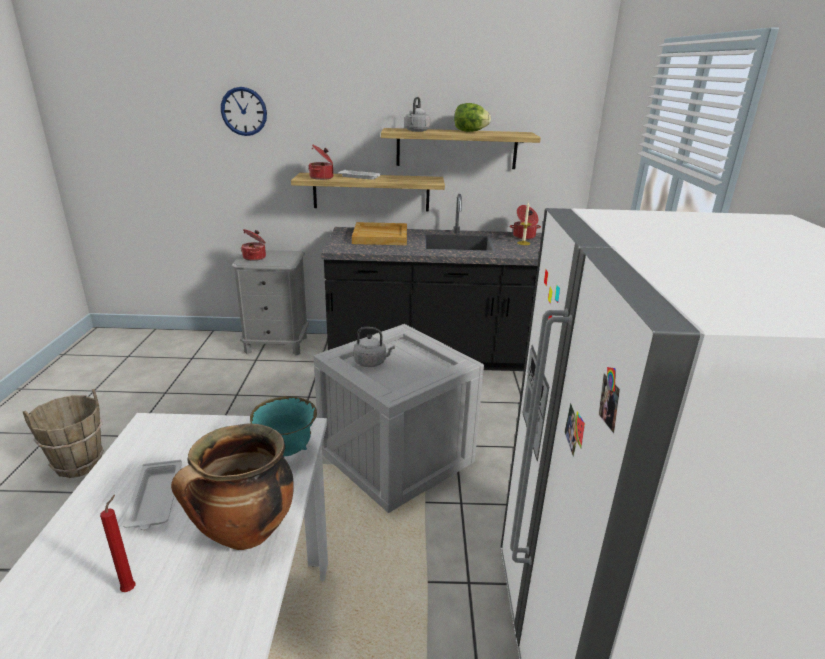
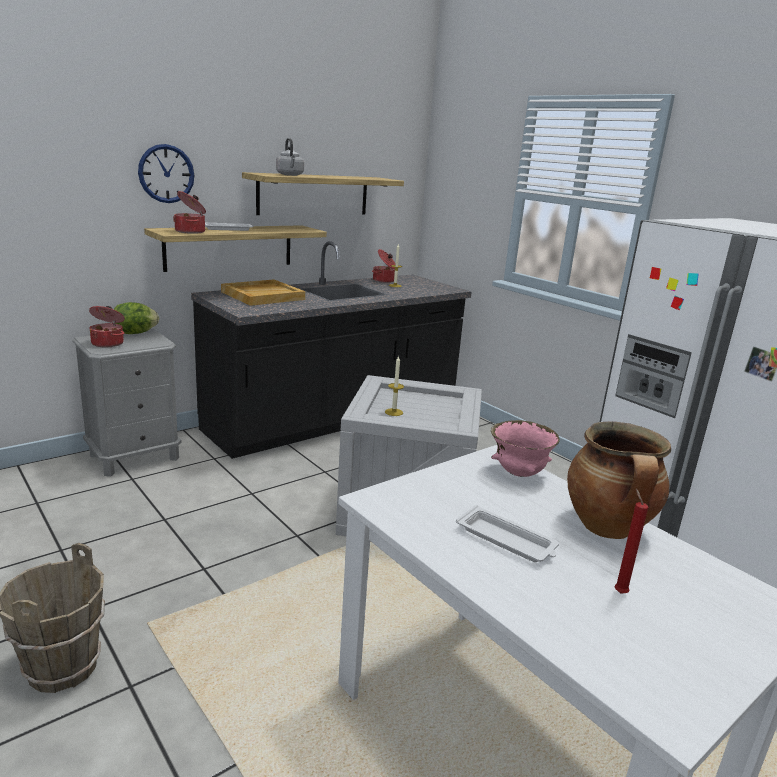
camera: 40 degrees left, 5 degrees down
wall clock [221,87,267,136] -> wall clock moved to [138,144,194,203]
turquoise bowl [250,396,317,456] -> pink bowl [491,420,560,477]
grey kettle [354,327,395,367] -> candle [385,355,404,416]
lettuce [454,103,491,132] -> lettuce moved to [114,302,159,334]

